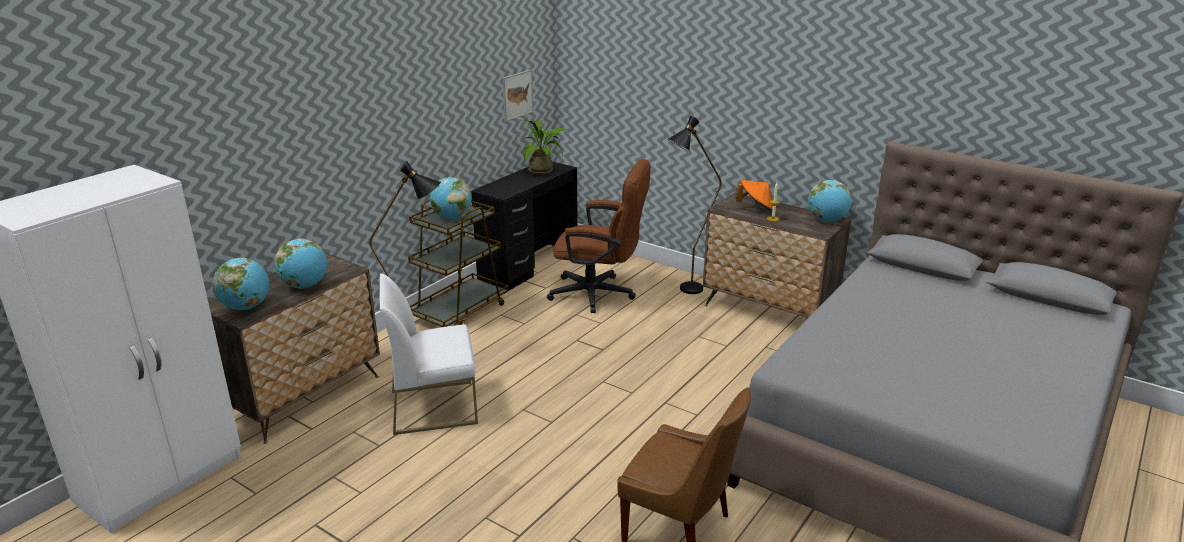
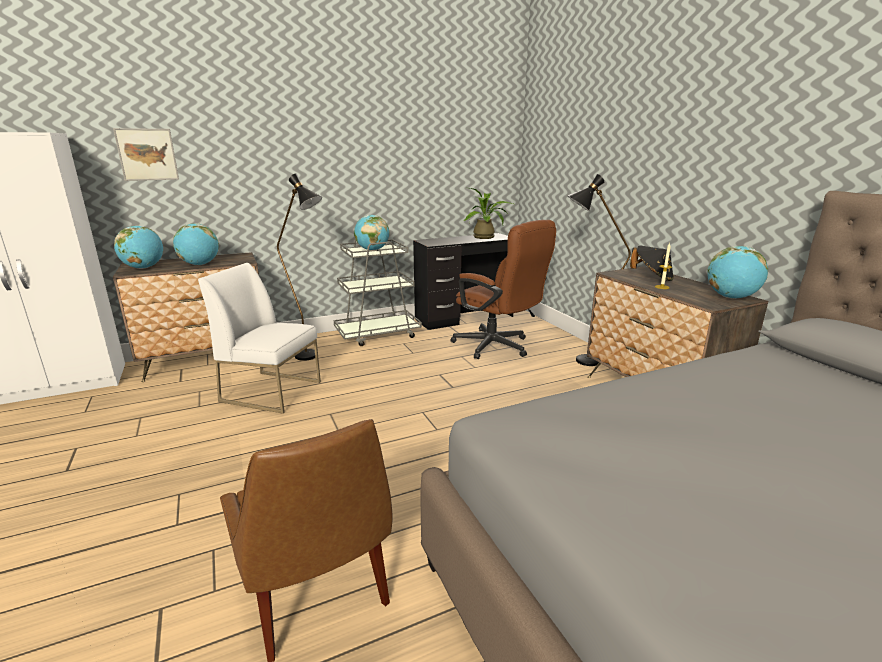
camera: 30 degrees right, 5 degrees down
brown cart [408,199,509,327] -> grey cart [334,240,422,346]
picture [502,70,534,122] -> picture moved to [113,128,179,181]
orange hat [736,180,773,210] -> black hat [630,246,674,281]

